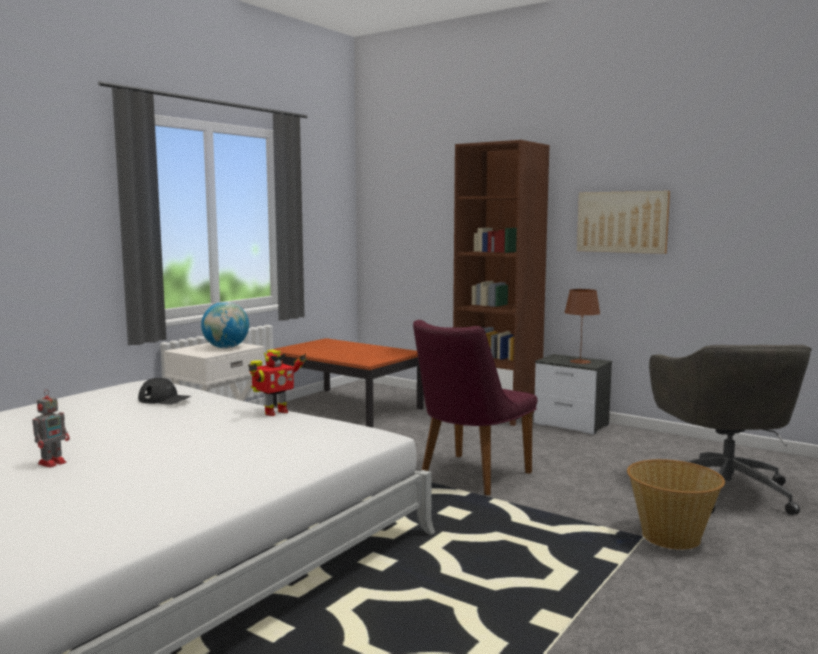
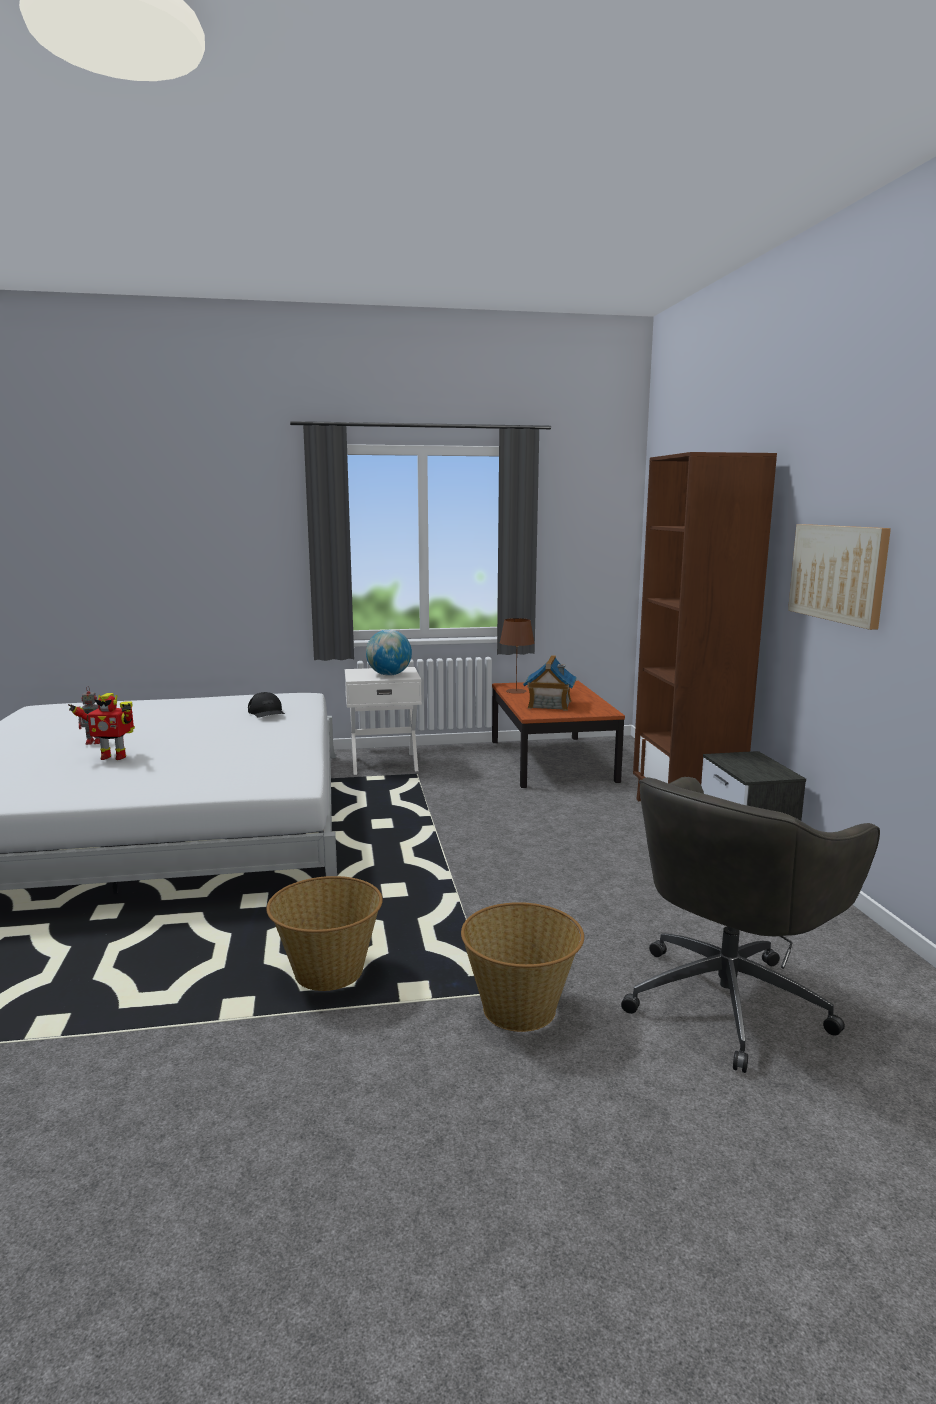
camera: 45 degrees right, 5 degrees up
toy robot [248,350,307,416] -> toy robot moved to [68,693,135,760]
purple chair [413,320,537,495] -> none
brown table lamp [564,289,600,364] -> brown table lamp moved to [500,618,535,694]
none -> basket [266,876,383,991]
none -> toy house [523,655,577,711]

